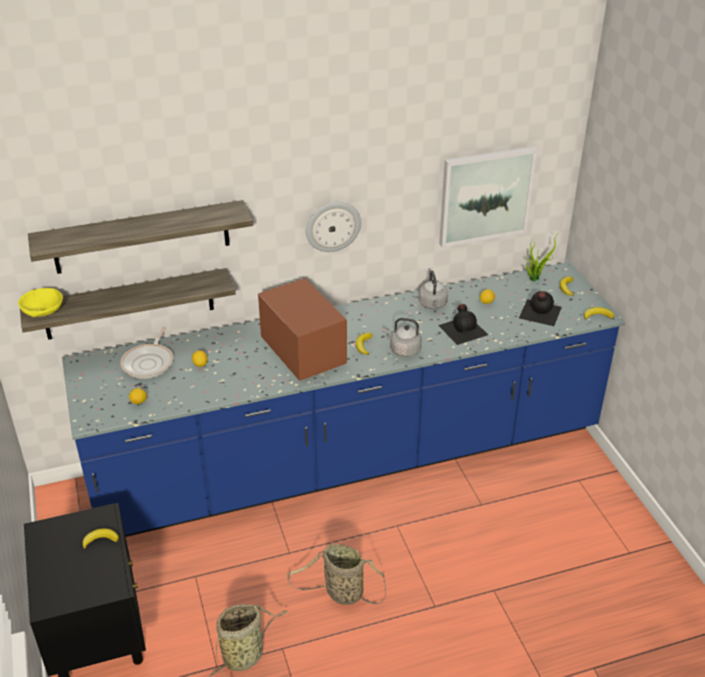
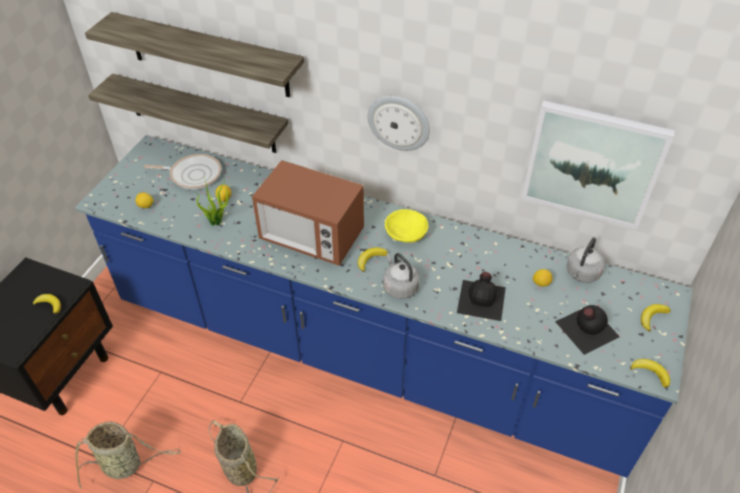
camera: 40 degrees right, 10 degrees up
yellow bowl [18,288,63,317] -> yellow bowl moved to [385,209,428,243]
frying pan [120,327,173,379] -> frying pan turned 135 degrees counterclockwise [144,154,221,190]
microwave [258,278,347,381] -> microwave turned 105 degrees clockwise [252,160,364,266]
grey kettle [419,270,448,309] -> grey kettle moved to [566,237,605,283]
potted plant [525,232,559,282] -> potted plant moved to [196,178,228,226]

